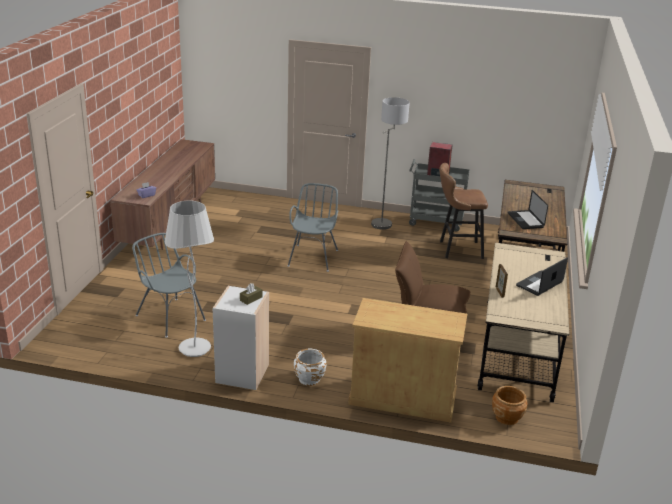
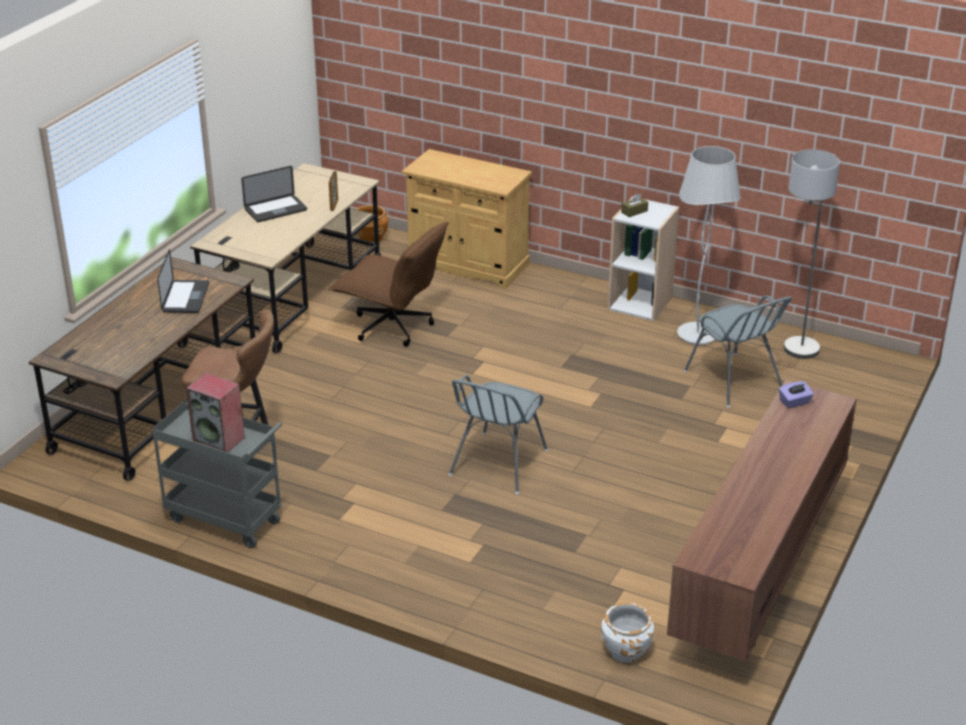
camera: 165 degrees left, 5 degrees up
white planter [294,349,326,386] -> white planter moved to [601,603,654,662]
grey floor lamp [371,97,410,230] -> grey floor lamp moved to [784,149,840,359]

